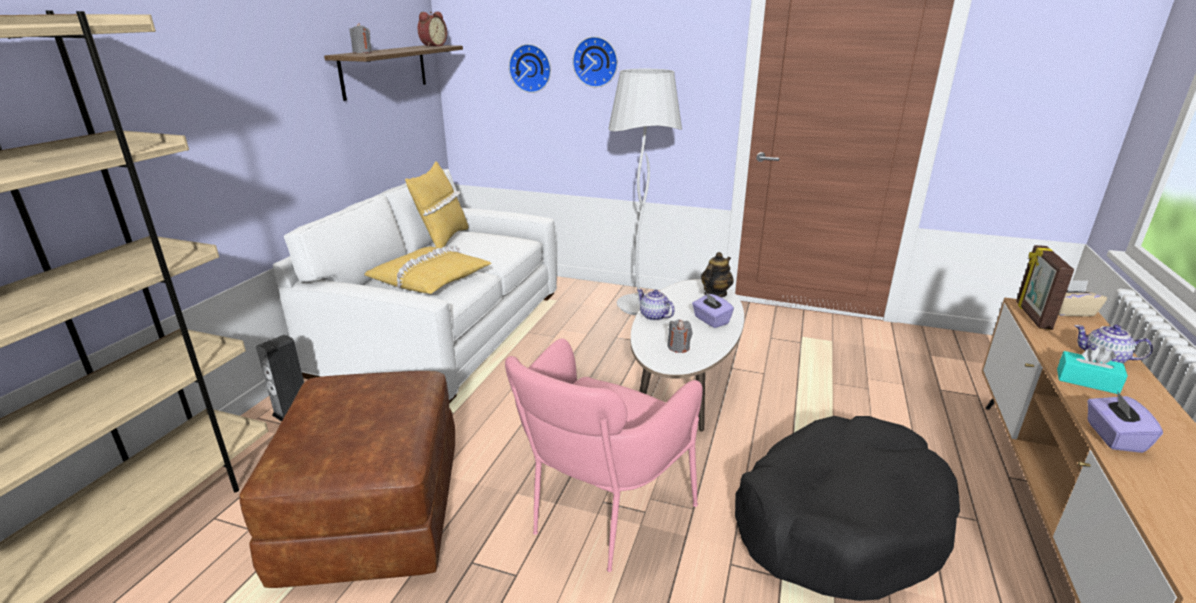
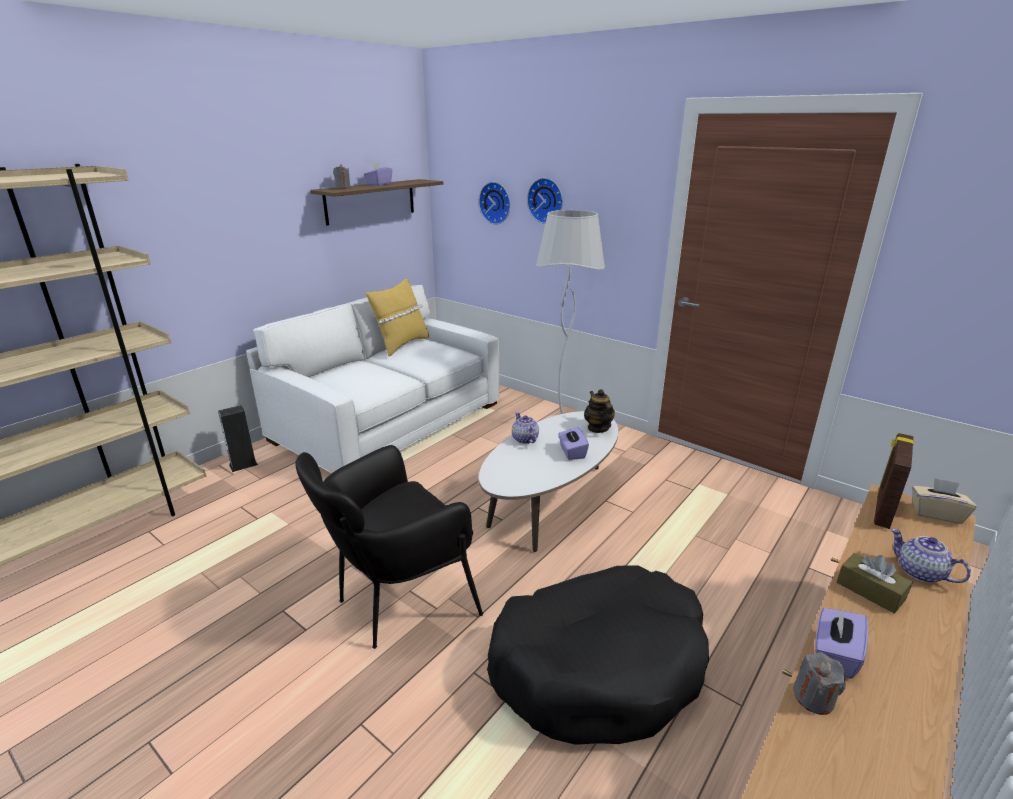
camera: 20 degrees right, 0 degrees up
brown ottoman [239,371,455,588] -> none
yellow pillow [364,245,492,294] -> none
alarm clock [418,12,447,47] -> none
pink armchair [505,338,703,572] -> black armchair [295,445,483,649]
grey candle [667,319,692,353] -> grey candle moved to [793,652,846,715]
teapot [701,252,734,297] -> teapot turned 75 degrees counterclockwise [584,389,615,433]
turquoise tissue box [1057,345,1128,394] -> brown tissue box [837,553,913,613]
none -> purple tissue box [364,162,392,186]

